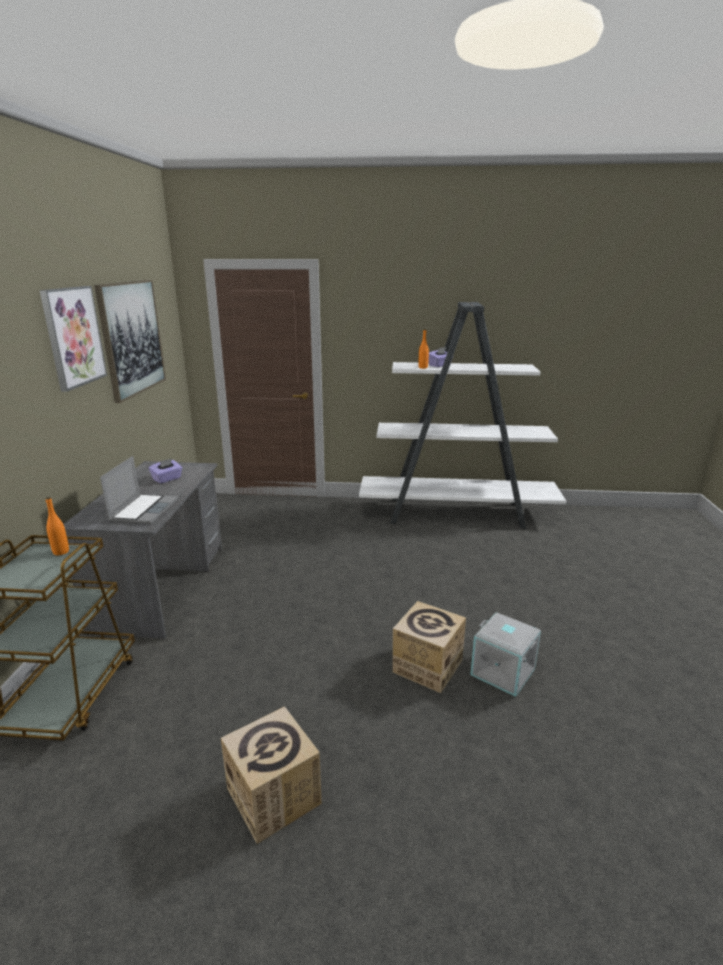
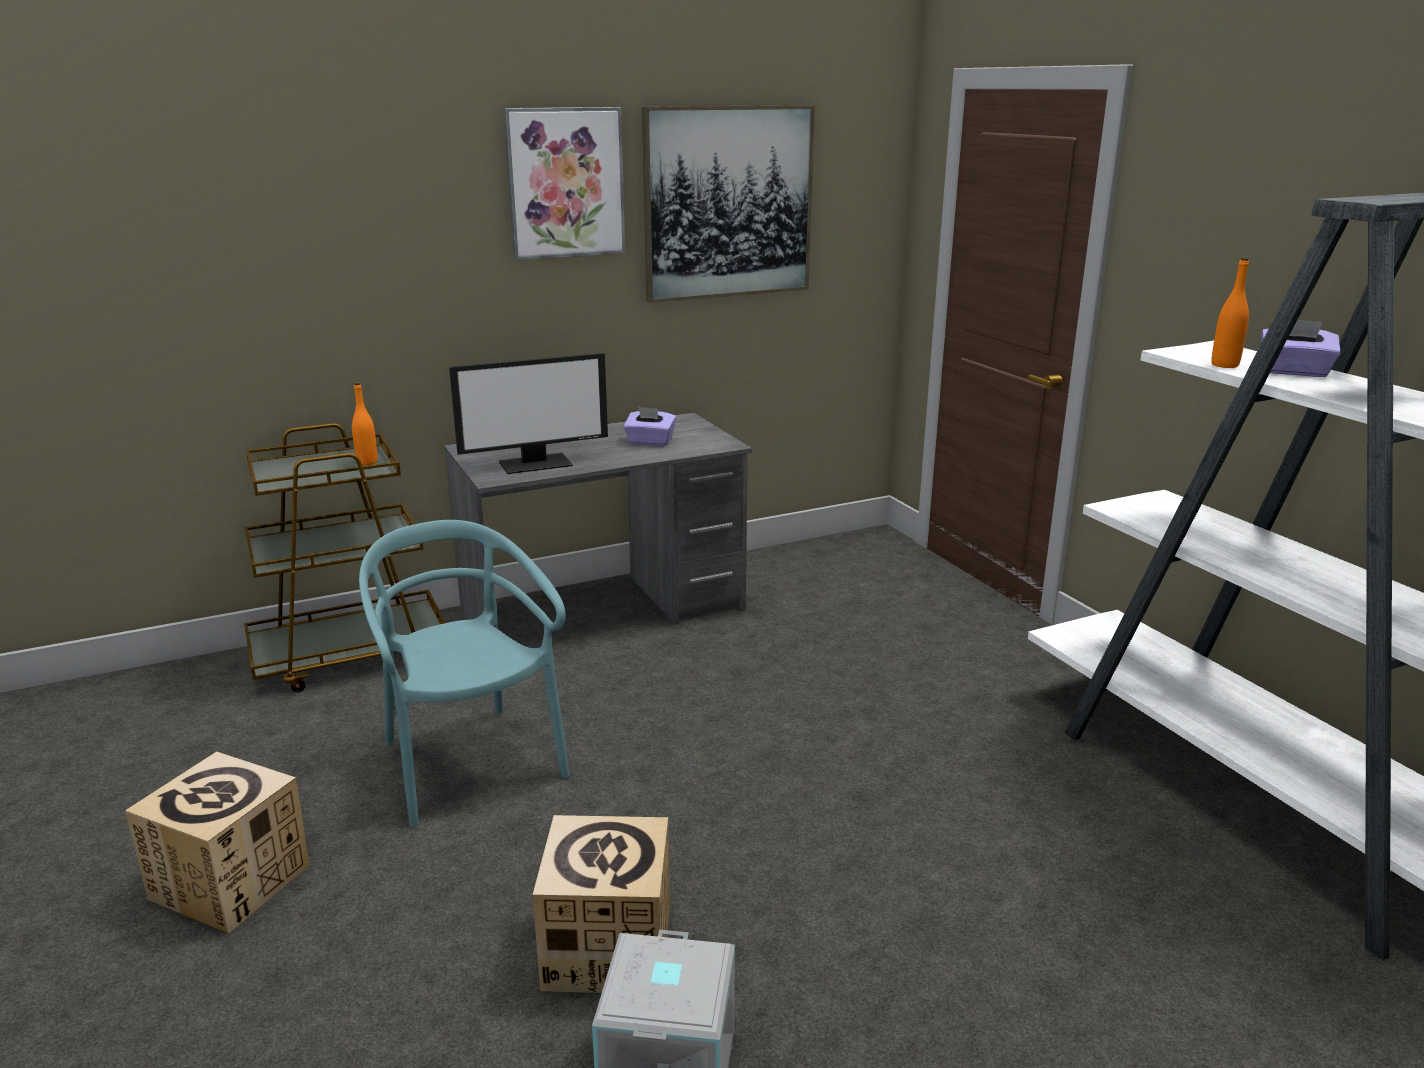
camera: 60 degrees right, 0 degrees up
laptop [100,456,178,524] -> monitor [449,353,608,474]
none -> turquoise chair [359,520,570,827]

